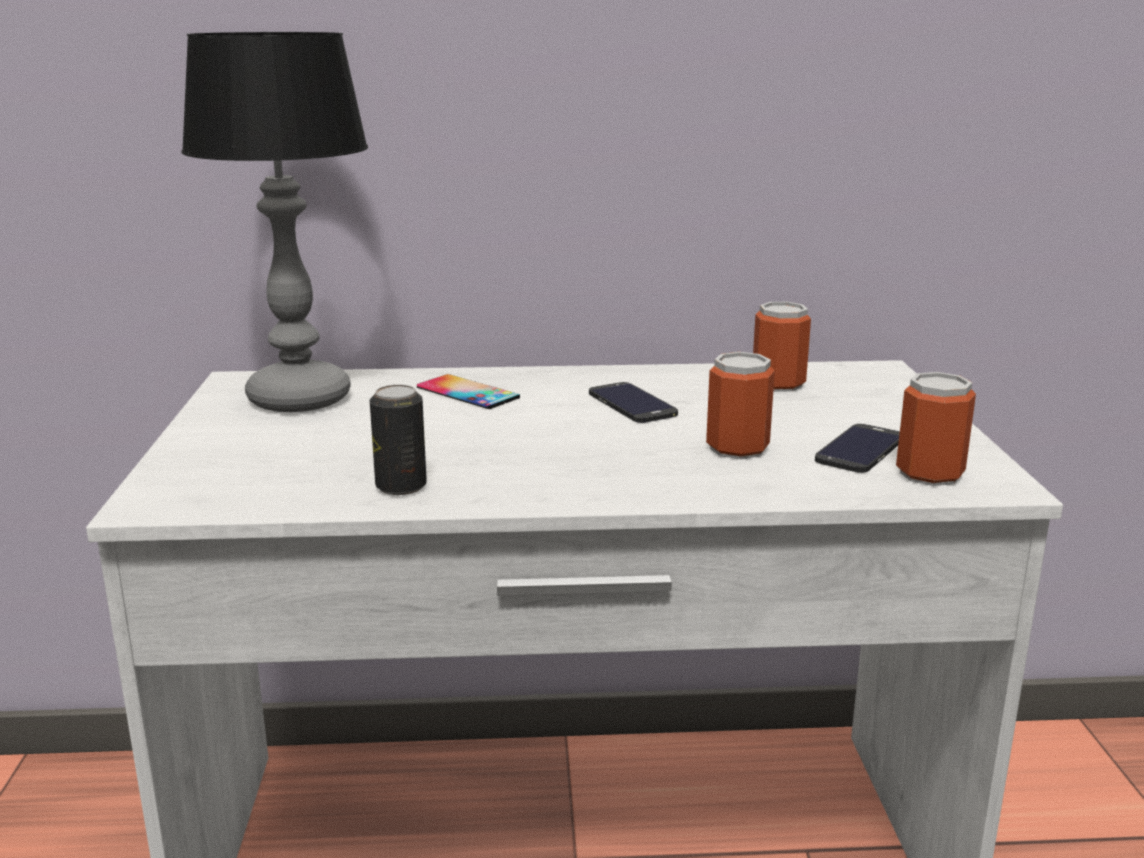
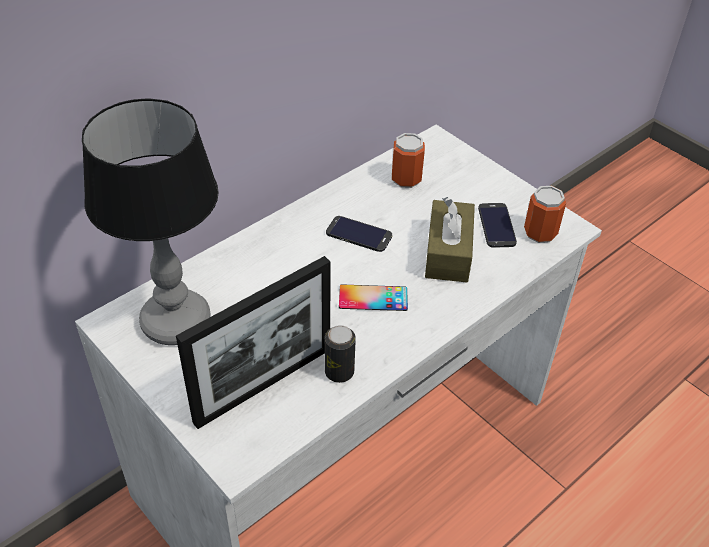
camera: 40 degrees left, 25 degrees up
phone [417,374,520,409] -> phone moved to [339,284,408,311]
can [706,352,775,459] -> brown tissue box [425,197,475,282]
none -> picture frame [176,256,331,429]

